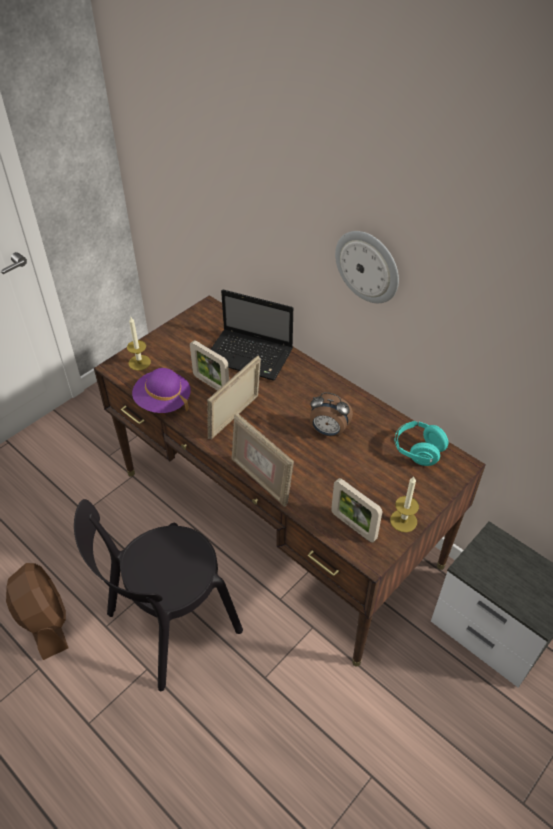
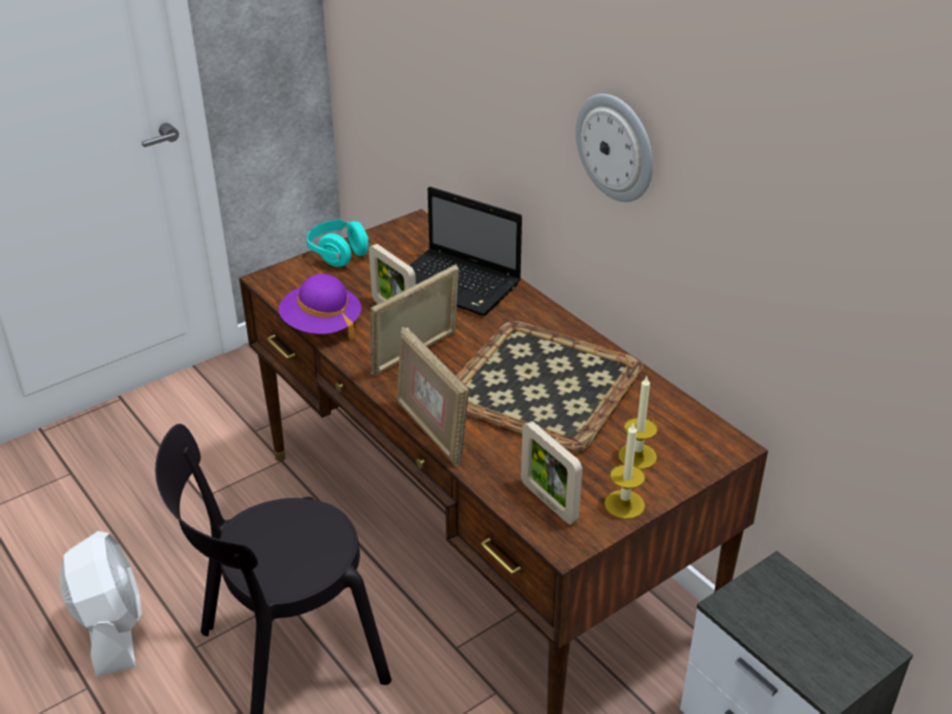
camera: 10 degrees right, 10 degrees down
brown fan [6,563,69,660] -> white fan [60,531,142,677]
candle [127,317,151,371] -> candle moved to [618,375,658,469]
alarm clock [310,392,353,436] -> tray [456,320,643,453]
turquoise headphones [395,421,449,466] -> turquoise headphones moved to [307,220,371,267]

